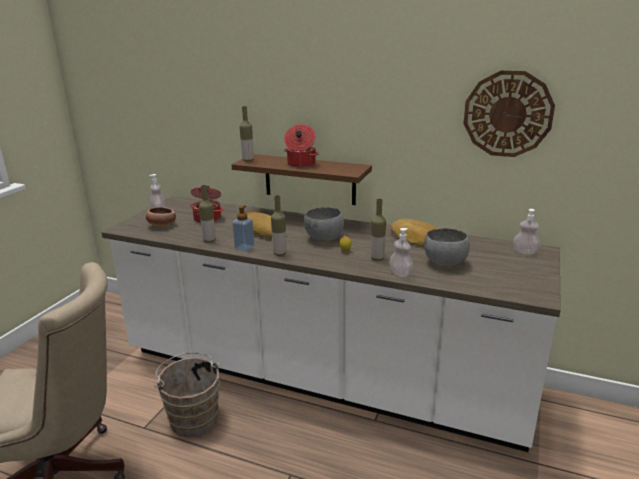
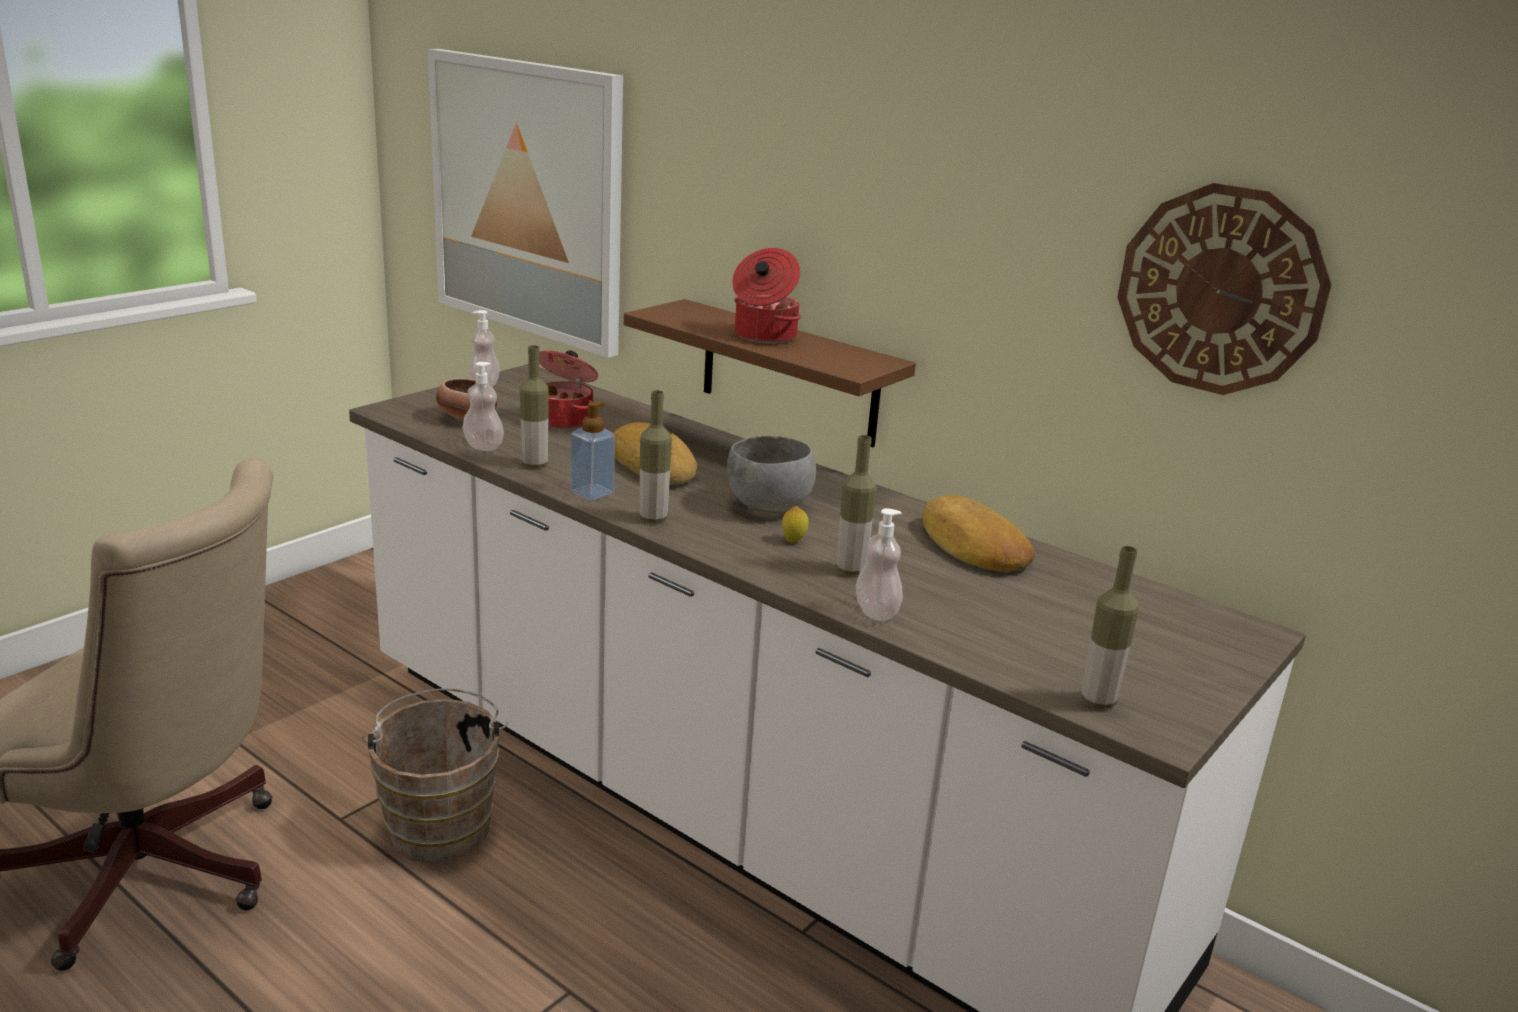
camera: 15 degrees right, 0 degrees up
bottle [240,106,254,162] -> bottle moved to [1082,546,1139,709]
grey bowl [424,228,470,267] -> none
soap dispenser [513,209,540,254] -> soap dispenser moved to [462,362,504,451]
none -> picture [428,49,623,358]

